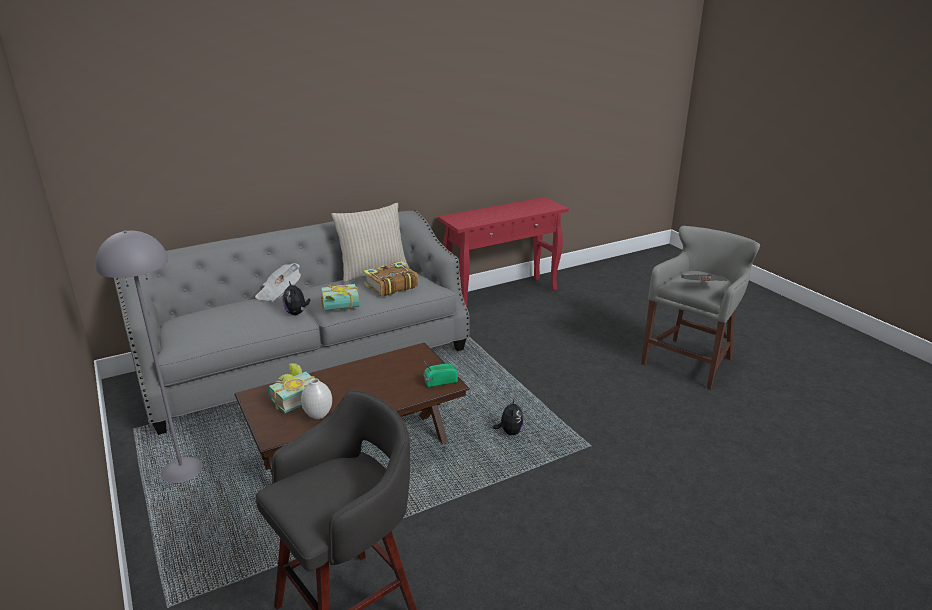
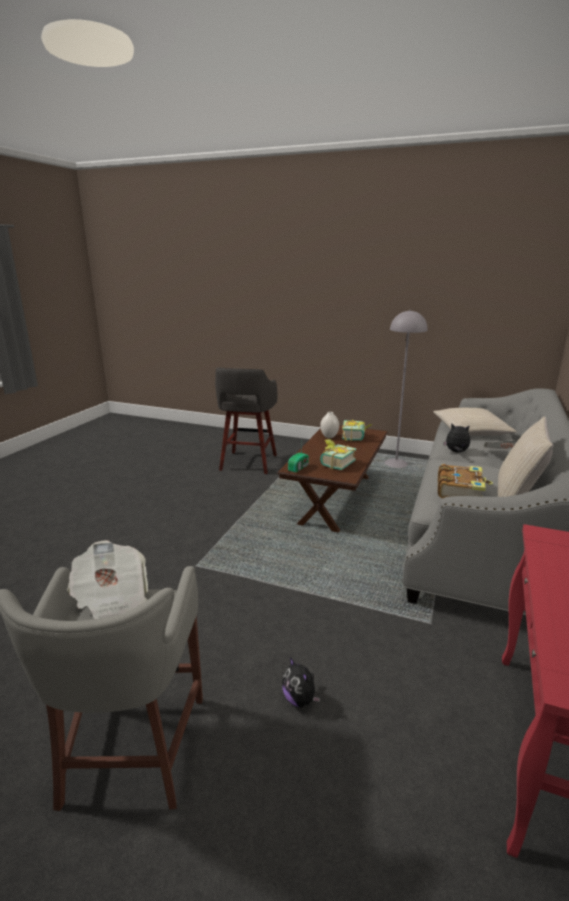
camera: 140 degrees right, 5 degrees down
book [321,284,359,311] -> book moved to [320,439,356,470]
plush toy [493,400,524,435] -> plush toy moved to [282,657,320,707]
none -> beige pillow [433,408,517,436]

